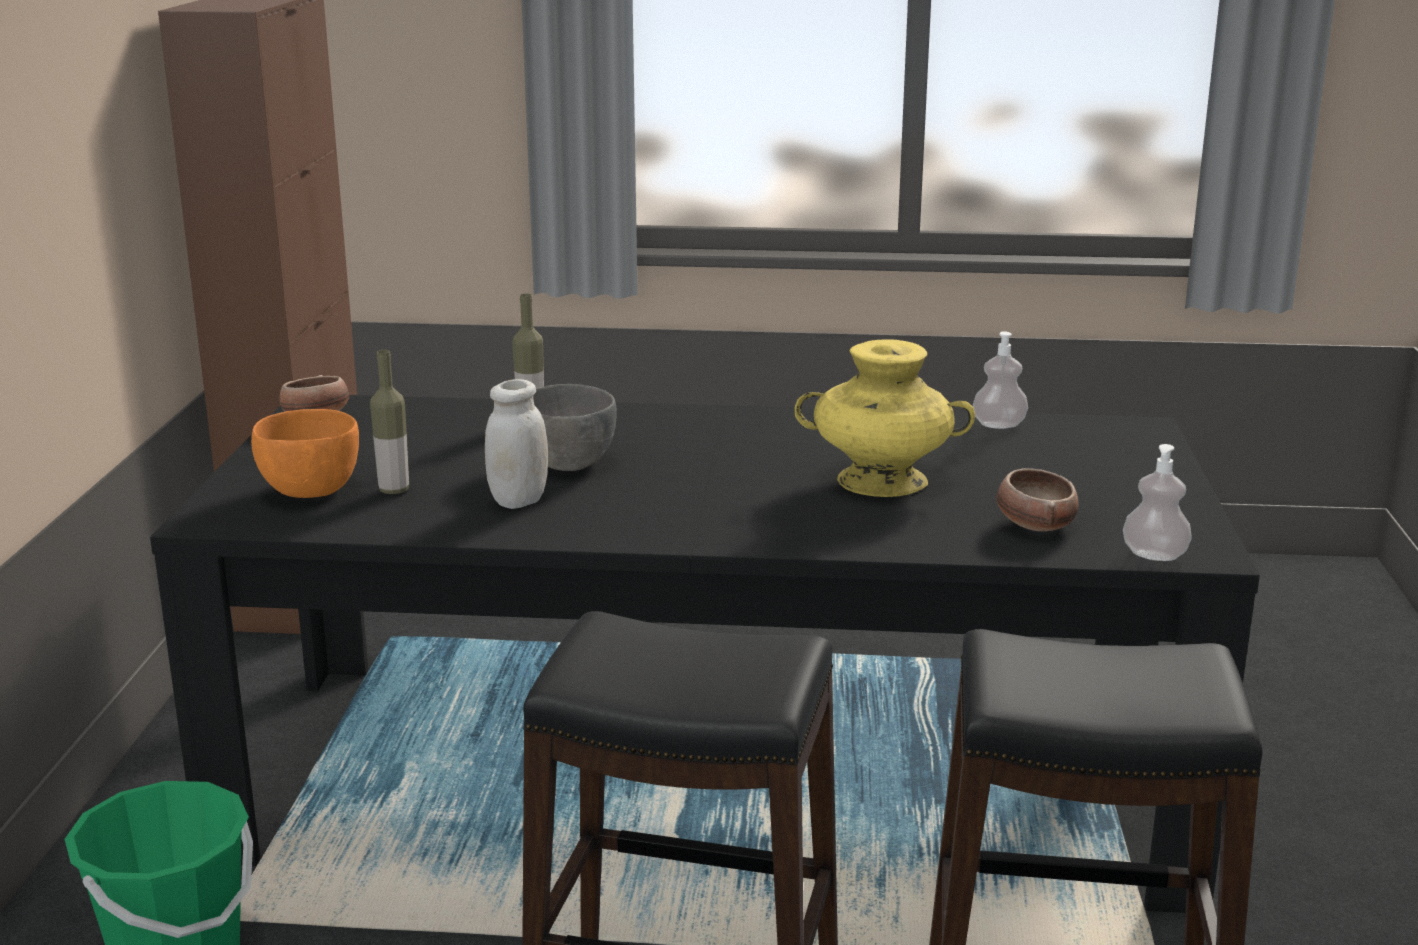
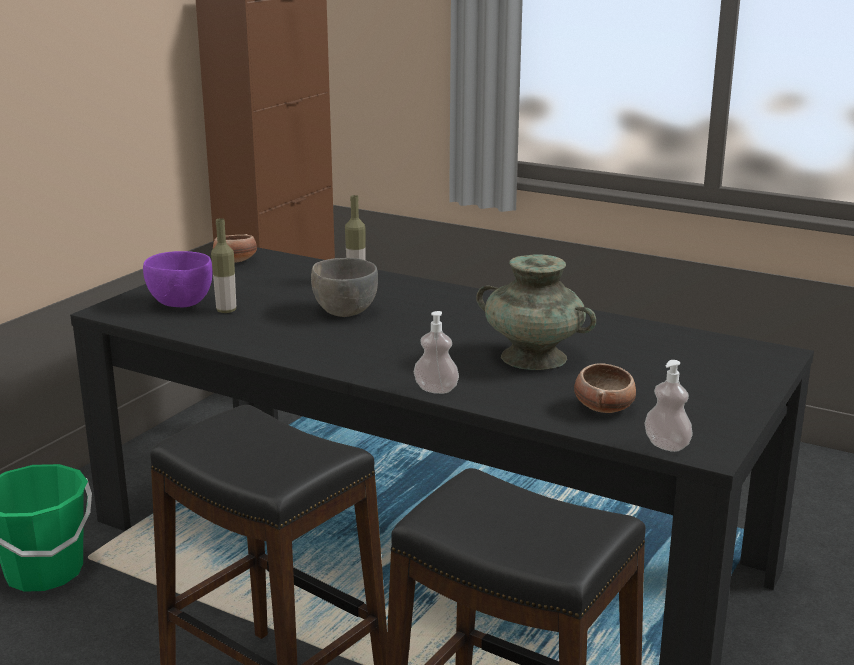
camera: 25 degrees right, 0 degrees up
orange bowl [251,409,359,498] -> purple bowl [143,251,213,307]
white jar [485,379,548,509] -> none
yellow vase [795,339,975,497] -> turquoise vase [477,254,596,370]
soap dispenser [973,331,1028,429] -> soap dispenser moved to [414,311,459,394]

